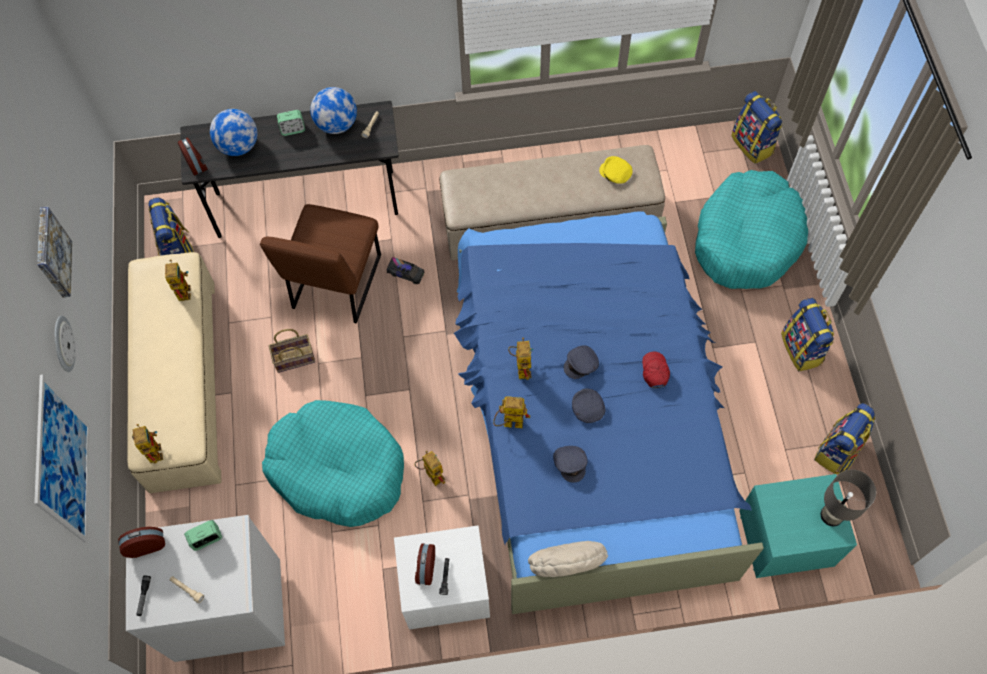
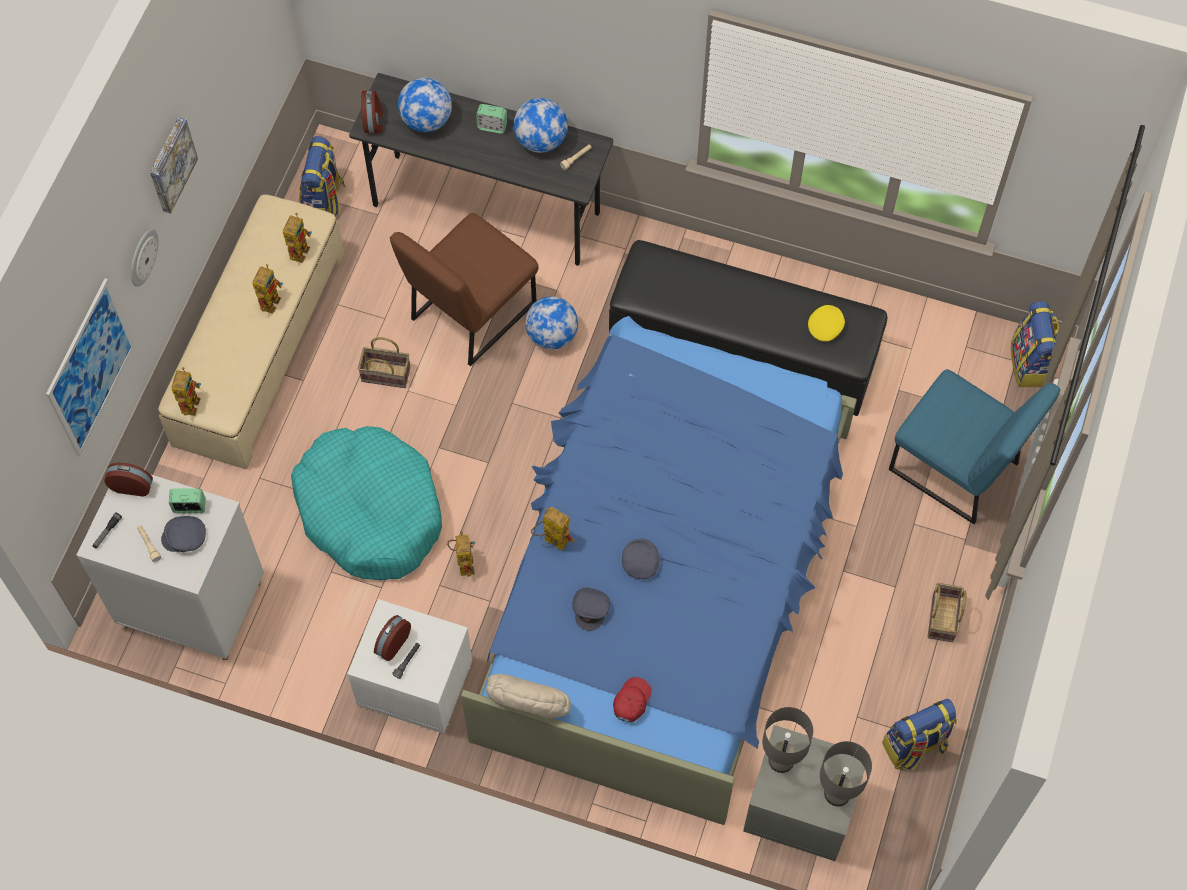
camera: 25 degrees right, 0 degrees up
toy truck [387,257,424,284] -> globe [525,296,578,349]
beige bench [439,145,665,260] -> black bench [609,240,888,416]
toy robot [508,338,533,380] -> toy robot moved to [252,264,283,314]
grey cap [564,345,599,379] -> grey cap moved to [161,516,206,552]
yellow cap [599,156,633,184] -> yellow cap turned 75 degrees clockwise [808,305,845,342]
red cap [642,352,670,388] -> red cap moved to [613,677,651,722]
turquoise dog bed [695,170,808,289] -> blue chair [889,369,1060,524]
turquoise nightstand [739,474,857,578] -> grey nightstand [743,725,865,861]
backpack [781,298,834,371] -> basket [928,583,966,642]
none -> grey table lamp [762,707,813,773]

